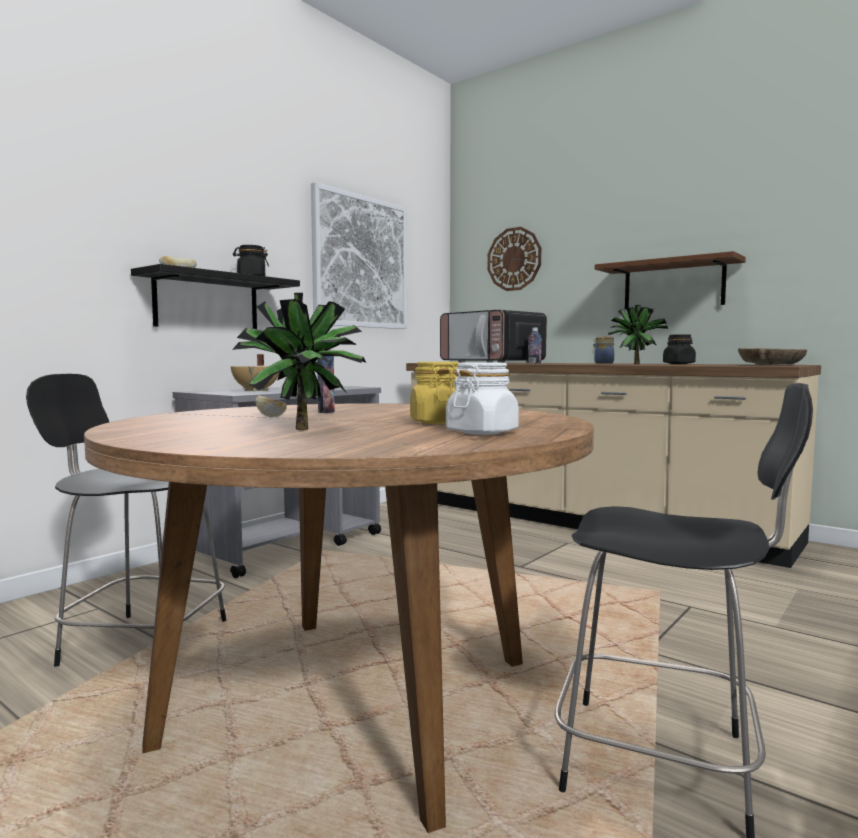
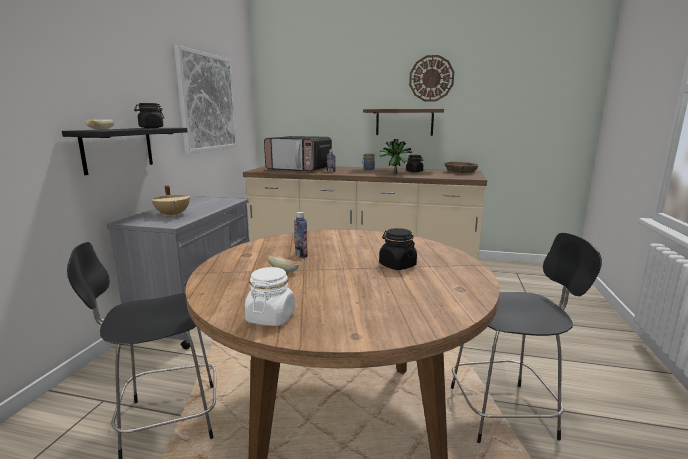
camera: 25 degrees left, 10 degrees up
potted plant [232,293,366,430] -> none
yellow jar [410,362,459,424] -> black jar [379,228,417,270]
white jar [446,363,519,435] -> white jar moved to [245,267,295,326]
wall clock [487,227,541,291] -> wall clock moved to [409,55,454,102]

